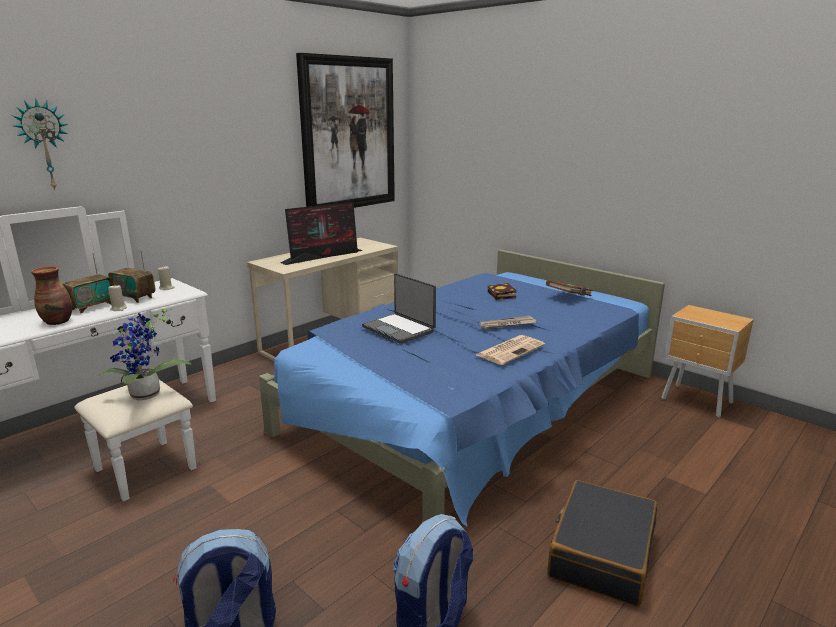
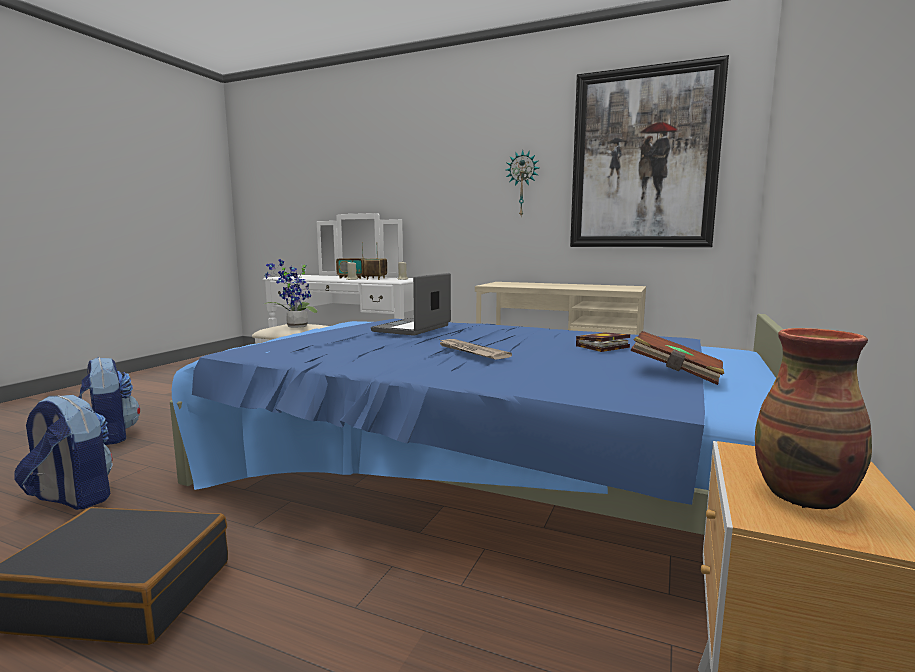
camera: 70 degrees right, 10 degrees down
wall clock [12,99,68,190] -> wall clock moved to [506,150,539,216]
vase [31,266,72,325] -> vase moved to [755,328,872,509]
monitor [280,202,363,265] -> none
newspaper [477,335,545,365] -> none

